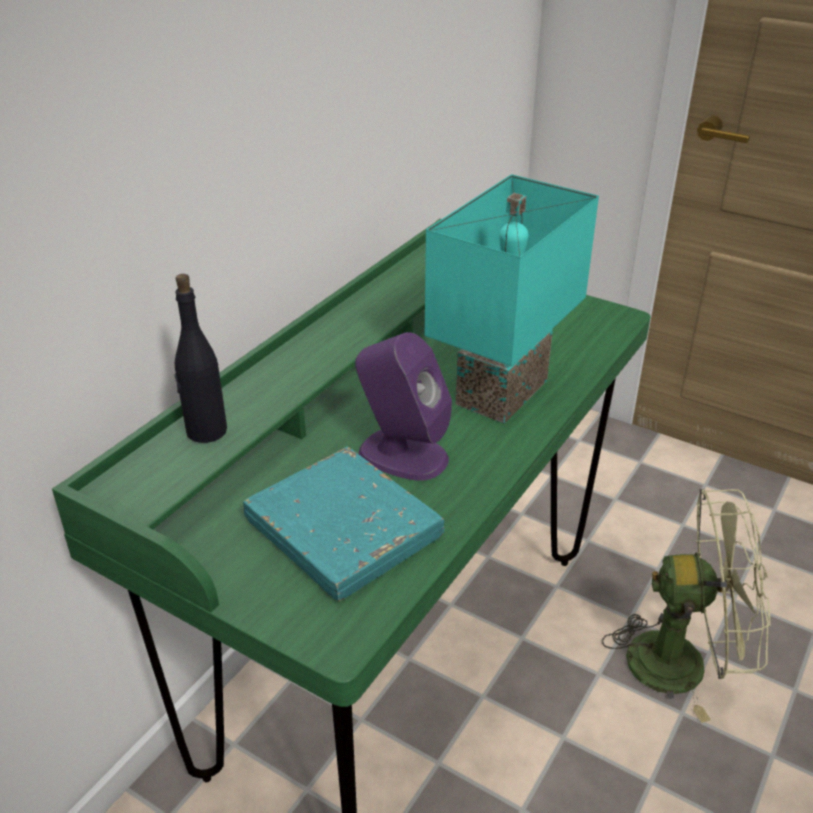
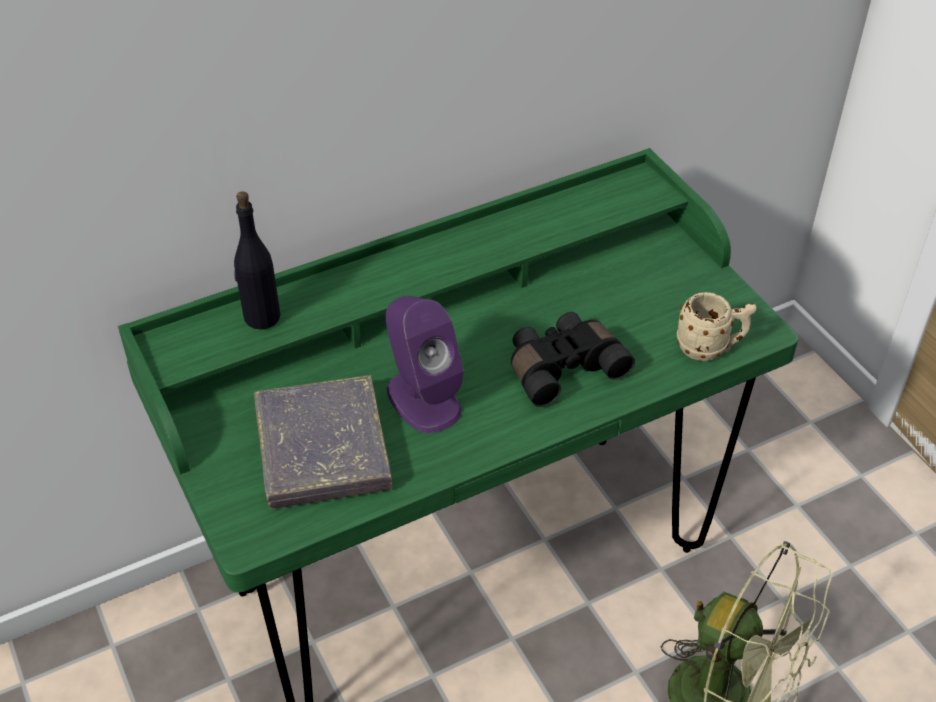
camera: 30 degrees right, 10 degrees up
turquoise book [243,446,444,601] -> grey book [254,375,392,509]
turquoise table lamp [425,174,599,423] -> black binoculars [511,312,635,407]
none -> beige mug [677,292,757,361]

